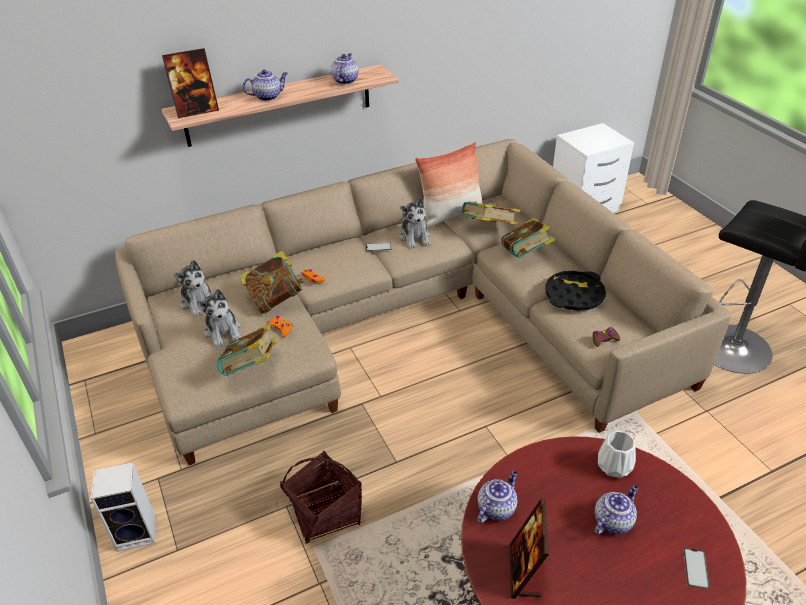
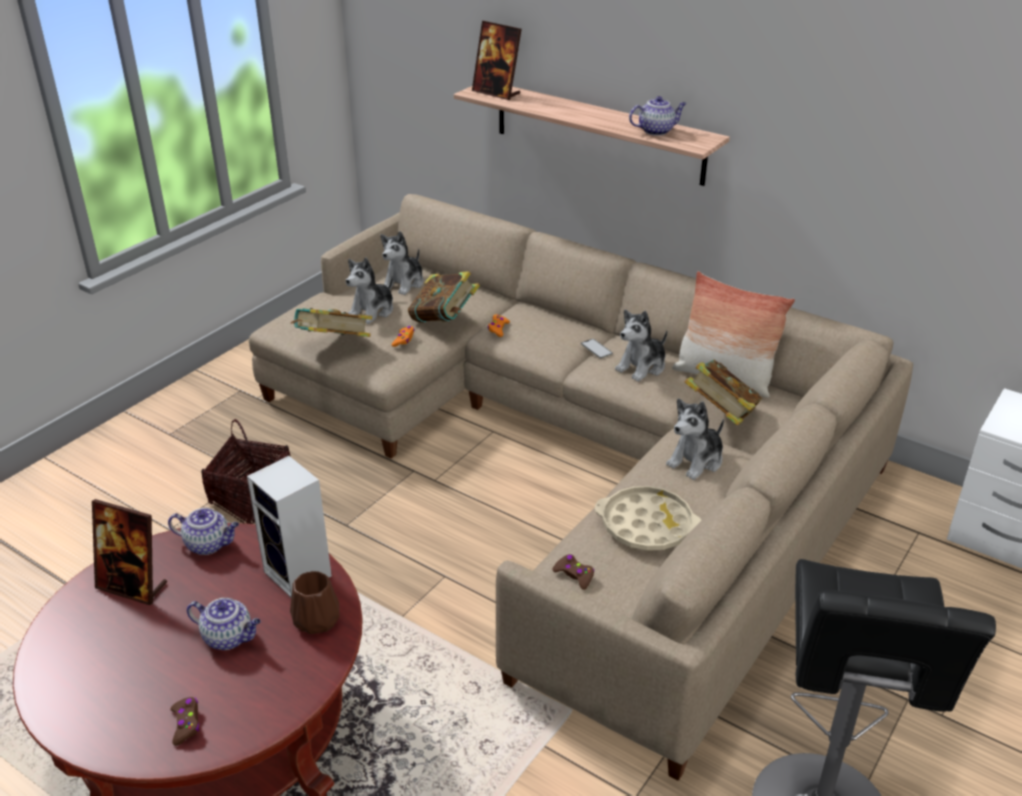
camera: 60 degrees right, 5 degrees down
speaker [91,462,155,552] -> speaker moved to [247,456,332,598]
teapot [243,70,288,101] -> none
book [501,218,555,258] -> plush toy [666,398,724,480]
picture frame [509,499,549,599] -> picture frame turned 135 degrees counterclockwise [92,499,167,605]
black tray [545,271,606,311] -> beige tray [595,486,702,551]
white vase [598,431,636,478] -> brown vase [290,571,340,634]
phone [684,548,709,589] -> brown game controller [170,697,199,746]

